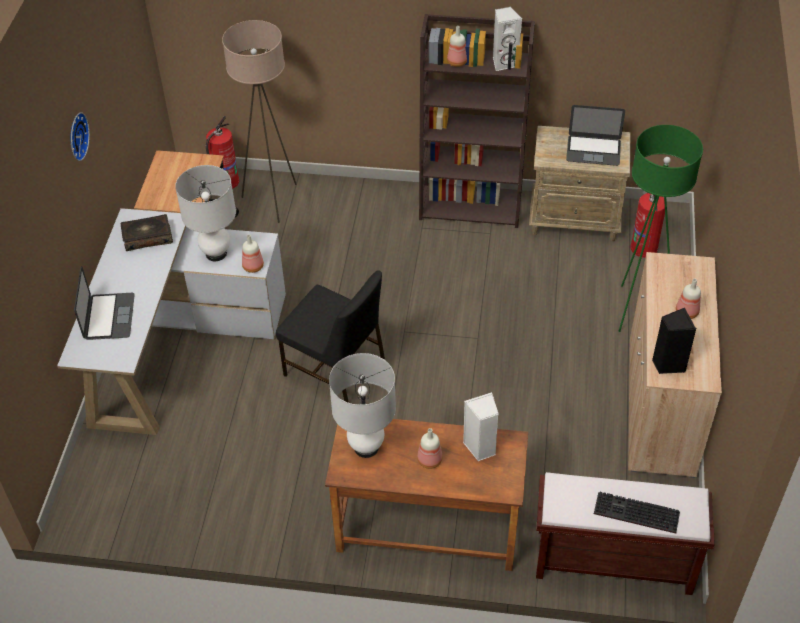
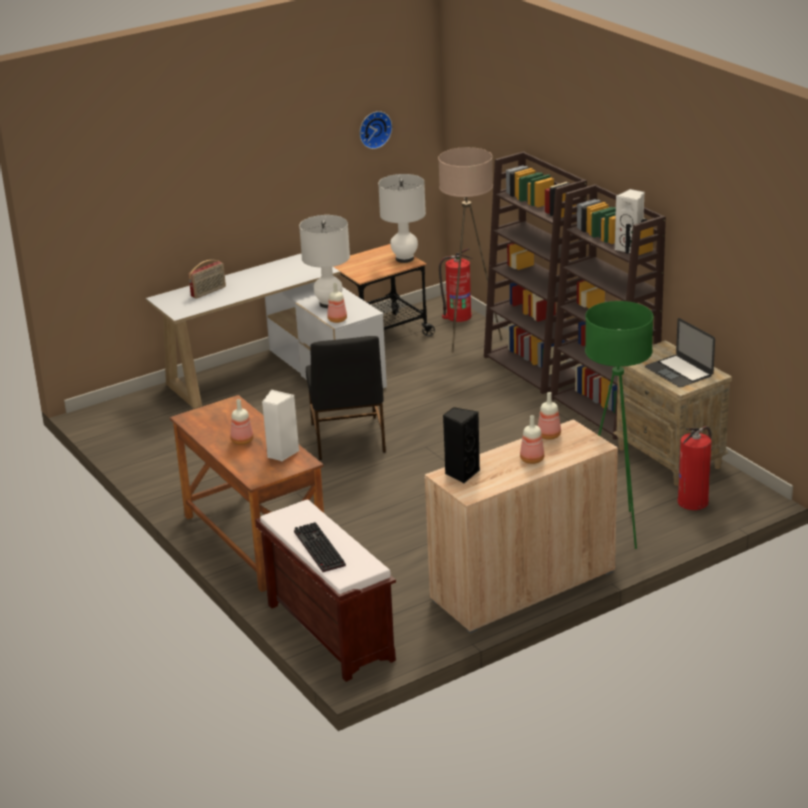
camera: 50 degrees right, 20 degrees down
wall clock [70,112,90,161] -> wall clock moved to [360,111,392,149]
laptop [74,266,135,340] -> radio [188,260,226,299]
book [121,214,173,251] -> none
white table lamp [329,353,396,458] -> white table lamp moved to [378,174,426,263]
bottle [447,26,467,67] -> bottle moved to [538,392,561,440]
none -> brown bookcase [484,151,587,394]

